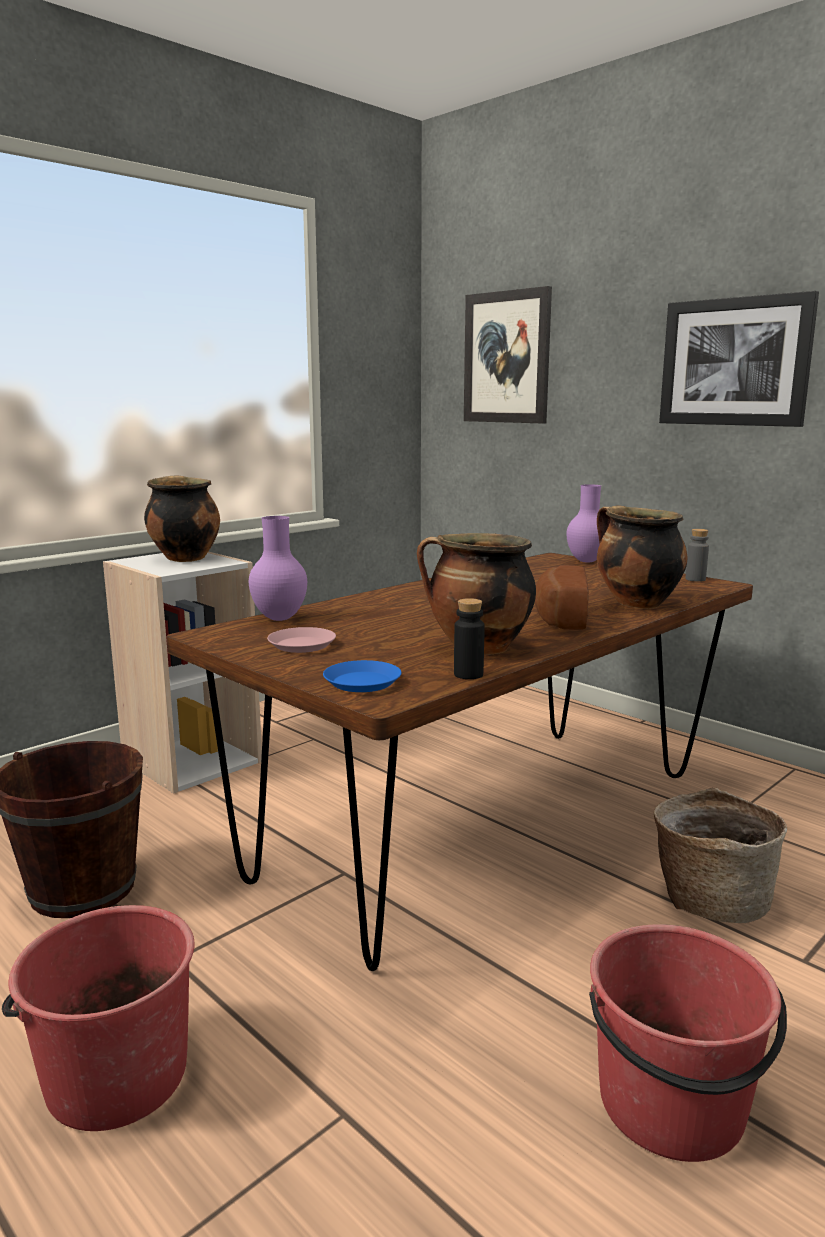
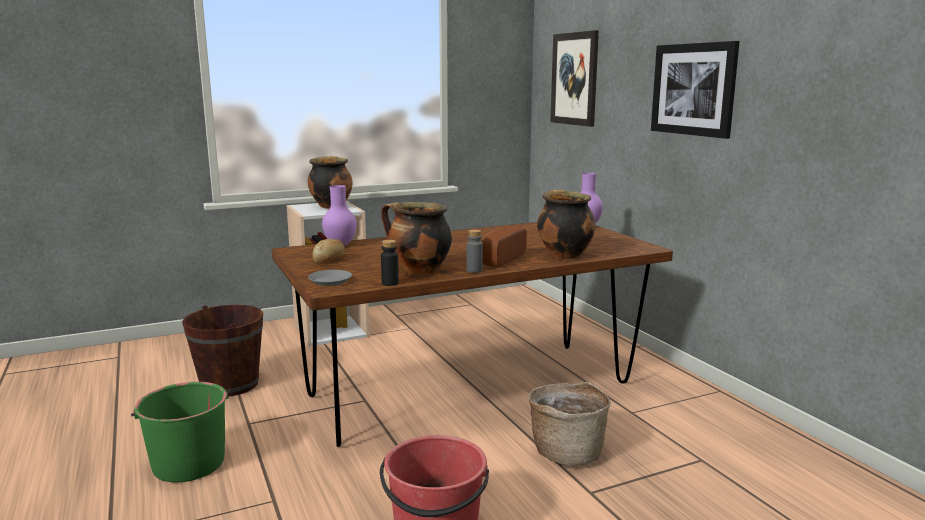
camera: 20 degrees right, 0 degrees up
red bucket [2,905,195,1131] -> green bucket [131,382,229,482]
pink plate [267,627,336,653] -> bread [312,239,345,264]
blue plate [323,660,402,692] -> grey plate [308,270,352,286]
grey bottle [686,529,709,582] -> grey bottle moved to [467,229,483,273]

